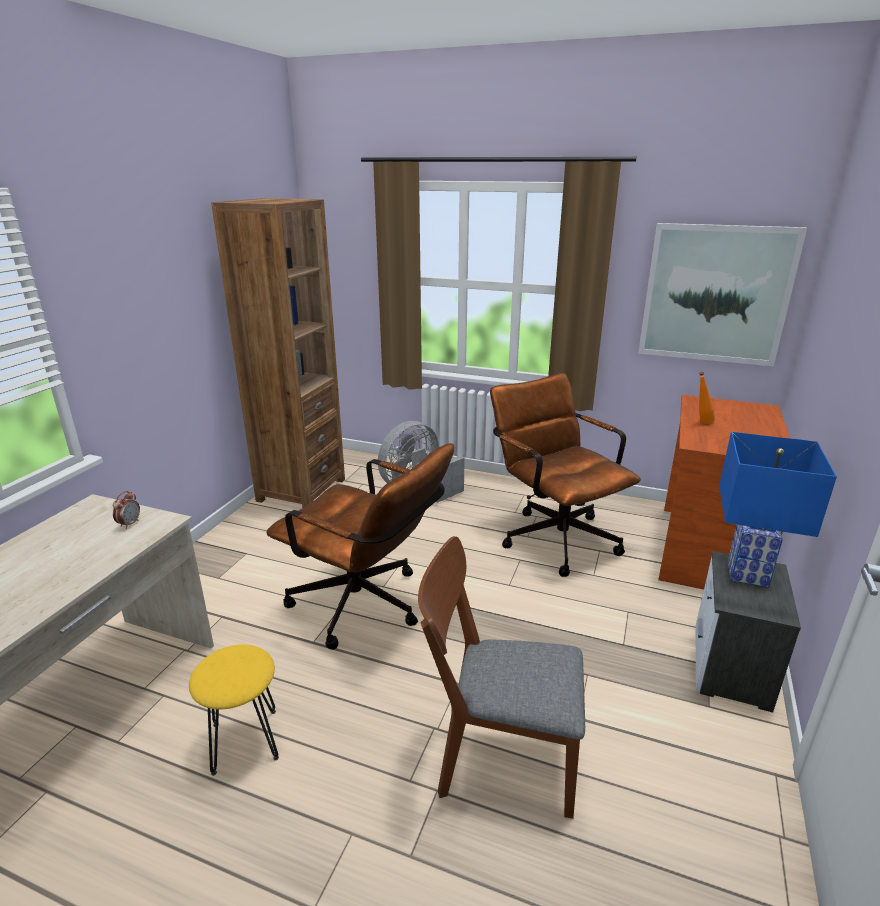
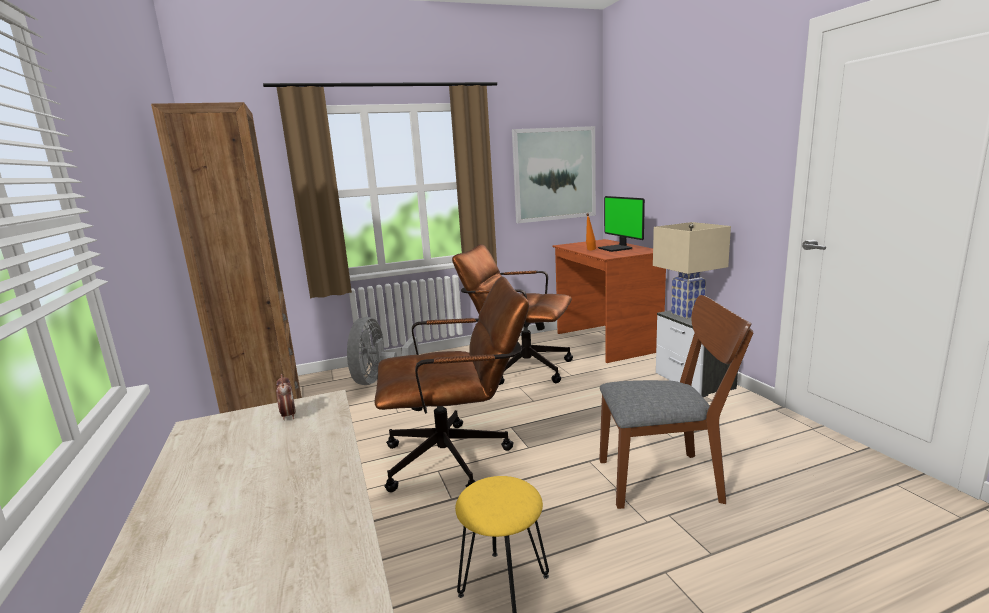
camera: 40 degrees left, 10 degrees down
brown chair [418,536,585,819] -> brown chair turned 150 degrees counterclockwise [599,295,753,509]
blue table lamp [719,432,837,587] -> beige table lamp [653,222,731,319]
none -> monitor [598,196,645,252]

